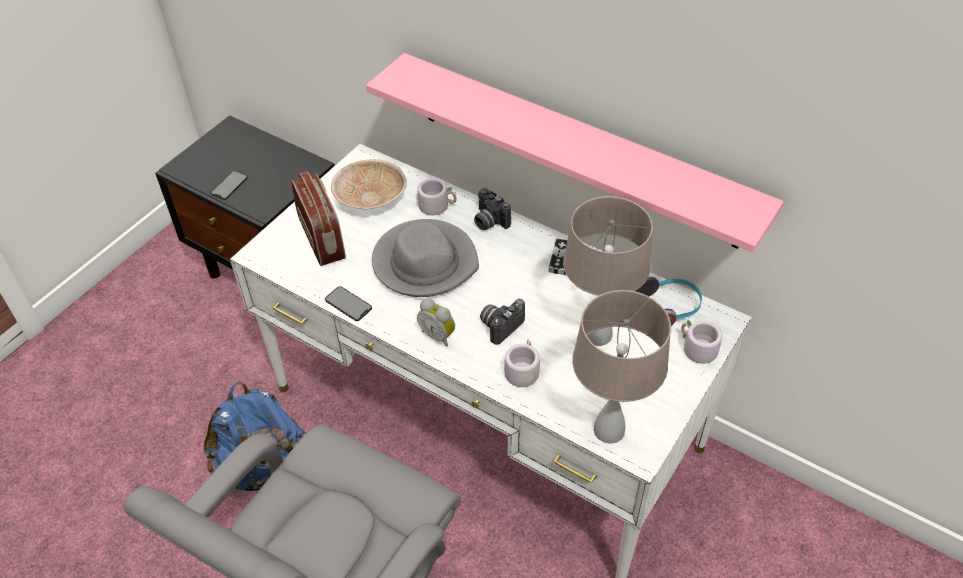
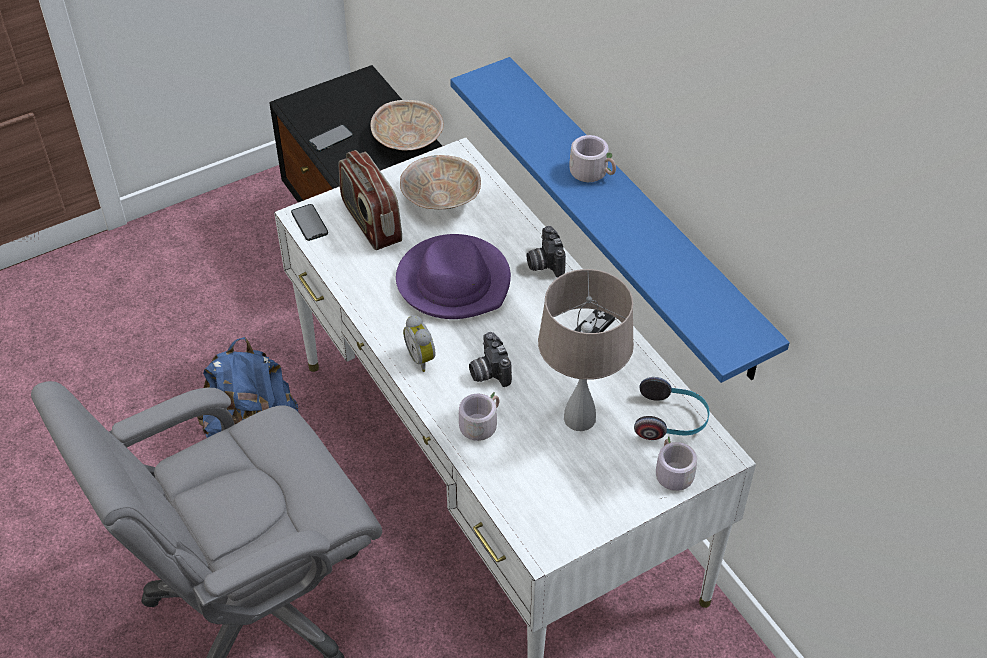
camera: 25 degrees right, 0 degrees up
radio [291,171,346,266] -> radio turned 150 degrees clockwise [339,150,402,250]
phone [325,286,372,321] -> phone moved to [291,204,328,241]
pink shelf [366,53,784,253] -> blue shelf [450,57,790,383]
grey hat [372,219,479,297] -> purple hat [396,234,511,319]
grey mug [418,178,457,215] -> grey mug moved to [569,135,616,182]
camera [480,299,525,345] -> camera turned 90 degrees counterclockwise [469,332,512,387]
beige table lamp [572,290,671,444] -> none
none -> beige bowl [370,100,444,150]

